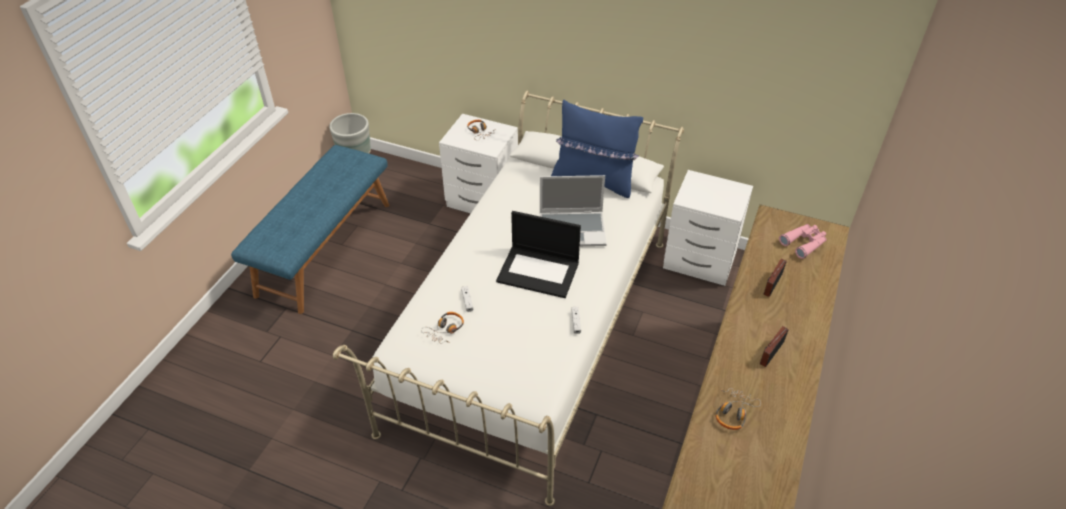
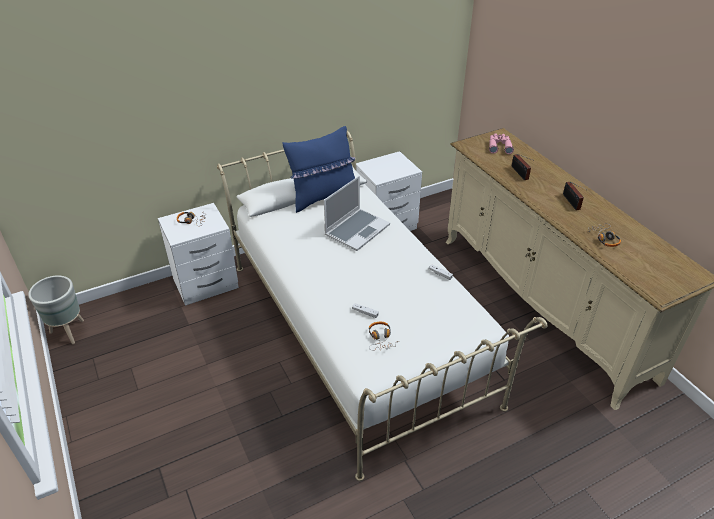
camera: 50 degrees left, 5 degrees down
blue bench [231,145,390,314] -> none
laptop [496,211,581,298] -> none

